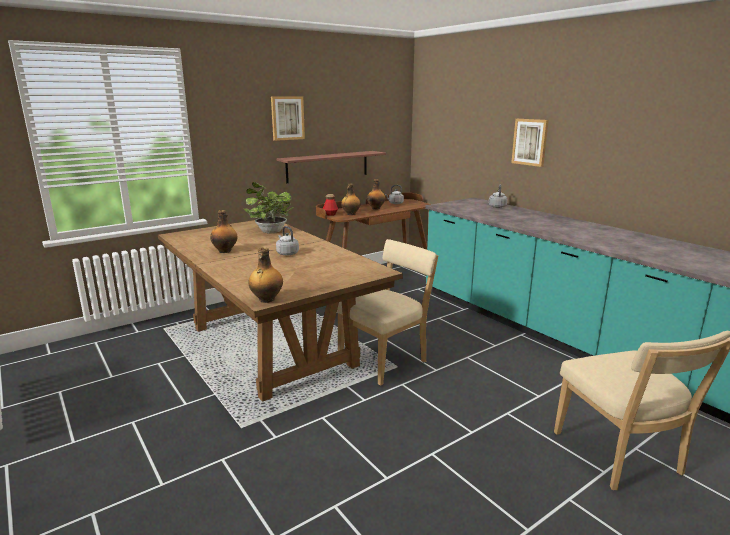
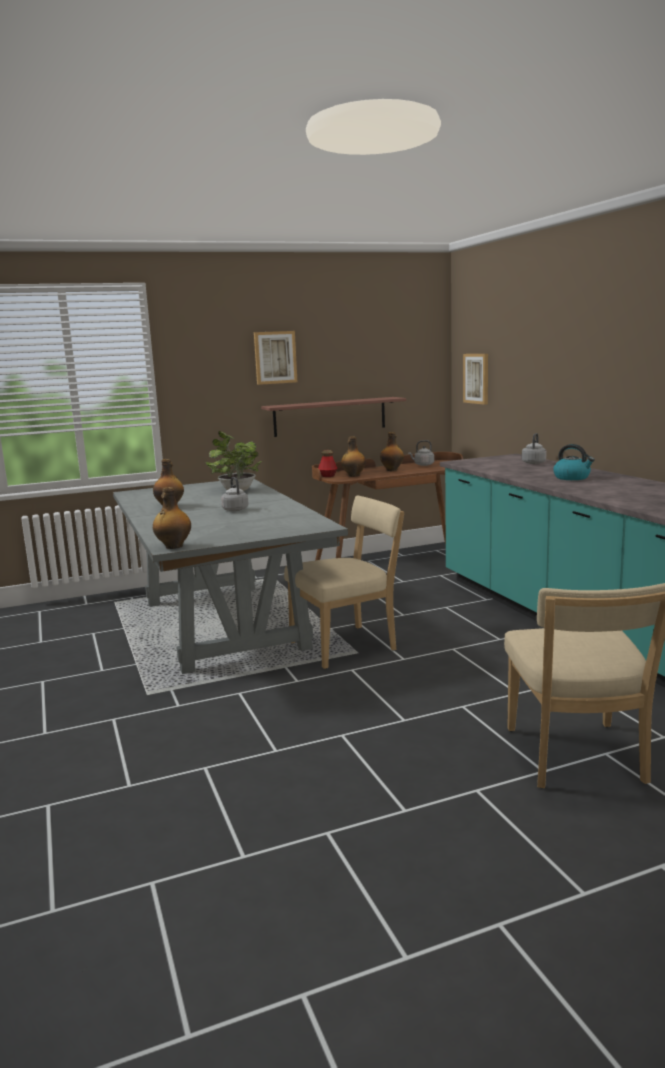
camera: 15 degrees right, 5 degrees down
brown dining table [158,220,403,402] -> grey dining table [113,479,348,674]
picture [511,119,549,167] -> picture moved to [463,354,488,405]
none -> kettle [553,444,595,480]

